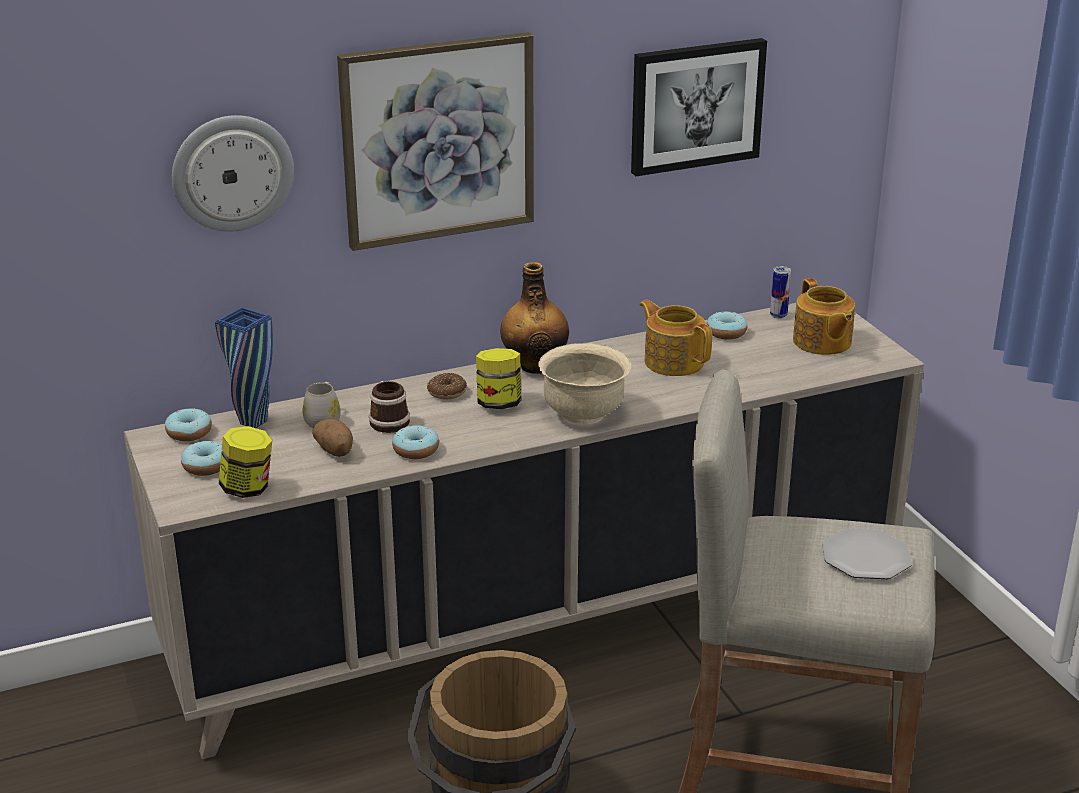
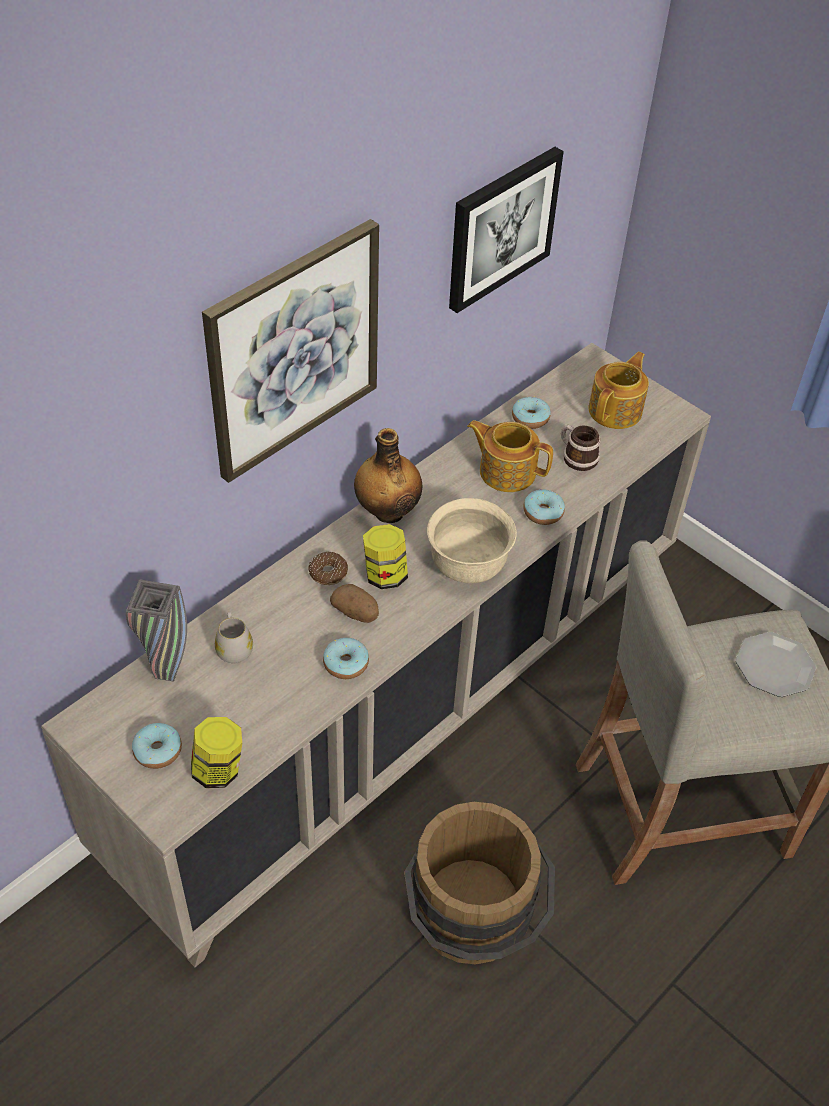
camera: 25 degrees left, 20 degrees up
donut [165,408,212,441] -> donut moved to [523,489,565,525]
wall clock [172,115,294,232] -> none
blue vase [215,307,273,428] -> grey vase [126,579,187,682]
potato [312,419,353,457] -> potato moved to [330,584,379,623]
mug [369,381,410,433] -> mug moved to [561,425,600,471]
can [770,266,791,319] -> none
teapot [793,278,855,355] -> teapot turned 105 degrees counterclockwise [588,352,649,429]

